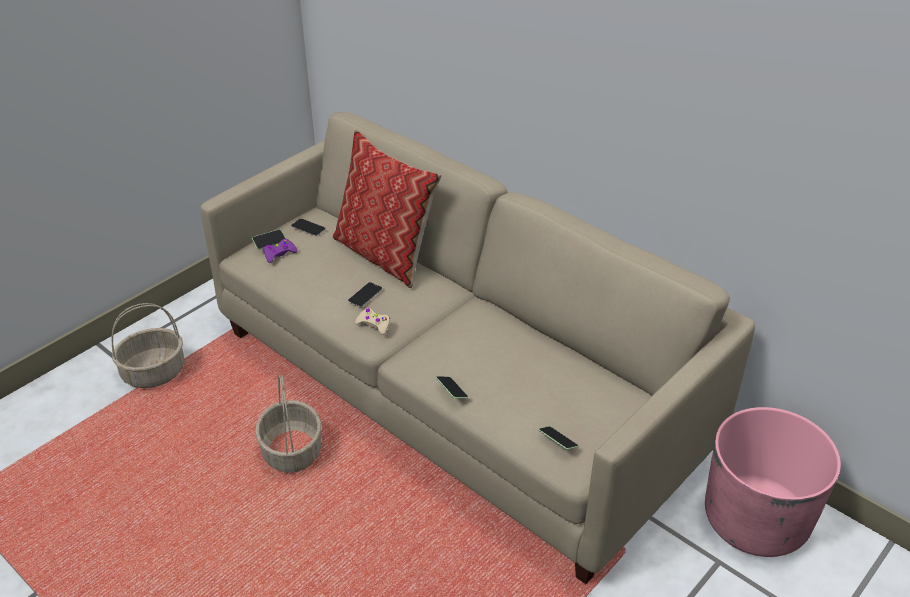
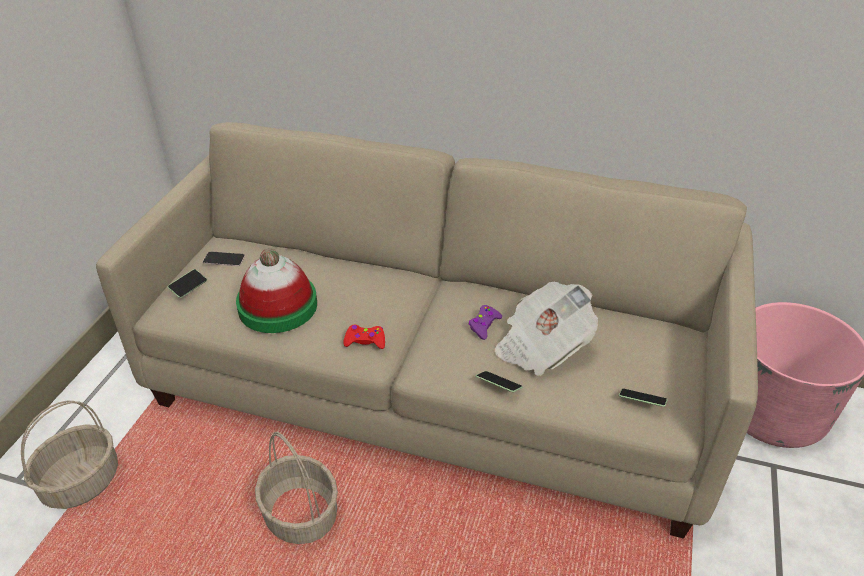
camera: 25 degrees left, 0 degrees up
purple game controller [264,239,298,263] -> purple game controller moved to [469,305,502,340]
pillow [333,129,441,288] -> none
phone [348,282,382,307] -> none
beige game controller [355,308,390,335] -> red game controller [343,325,385,349]
none -> hat [236,248,317,333]
none -> newspaper [495,281,598,376]

